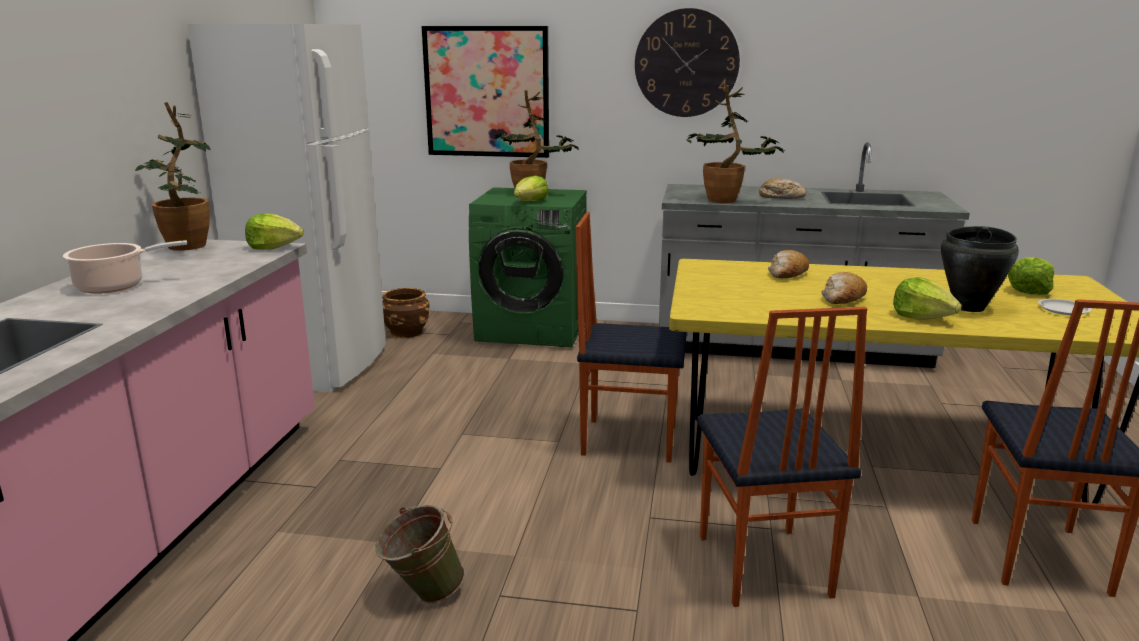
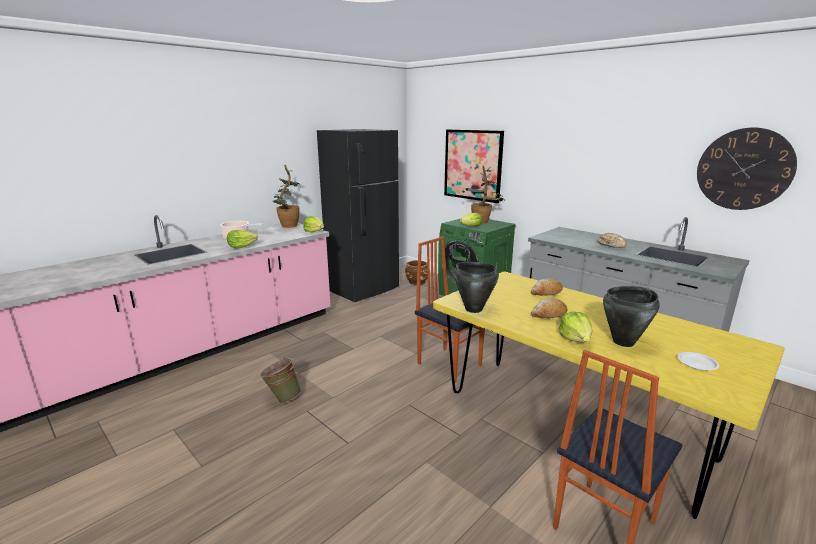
camera: 35 degrees right, 0 degrees up
white fridge [188,24,386,393] -> black fridge [317,129,399,302]
wall clock [635,8,740,117] -> wall clock moved to [697,128,797,210]
potted plant [686,85,786,203] -> none
chair [697,307,867,607] -> none
lettuce [1008,257,1054,295] -> lettuce moved to [227,230,258,248]
none -> black cooking pot [454,262,499,313]

